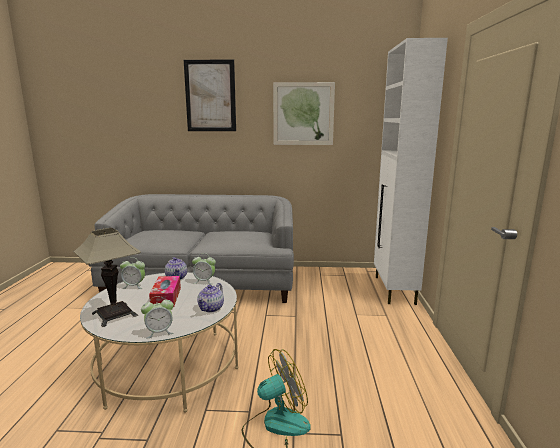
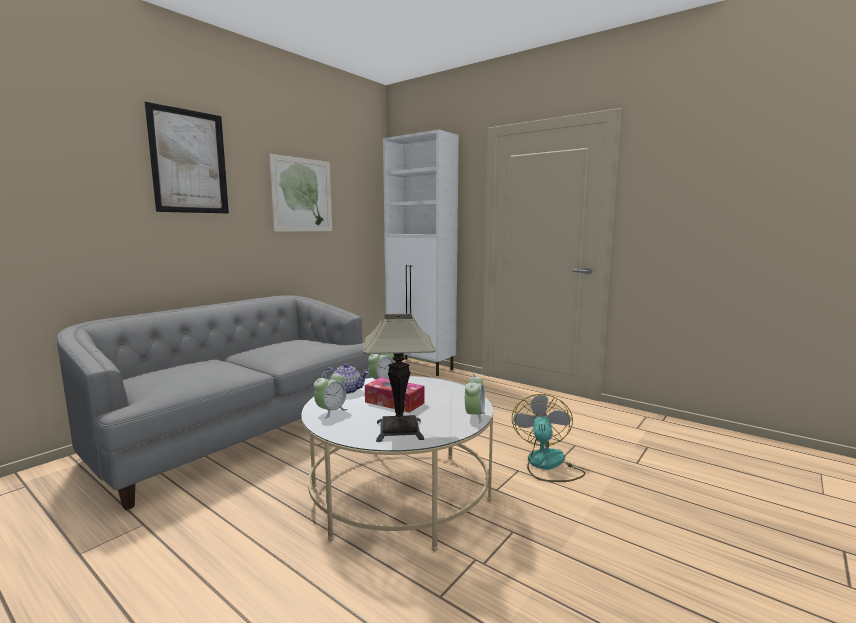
camera: 55 degrees left, 5 degrees down
teapot [197,283,224,312] -> none

